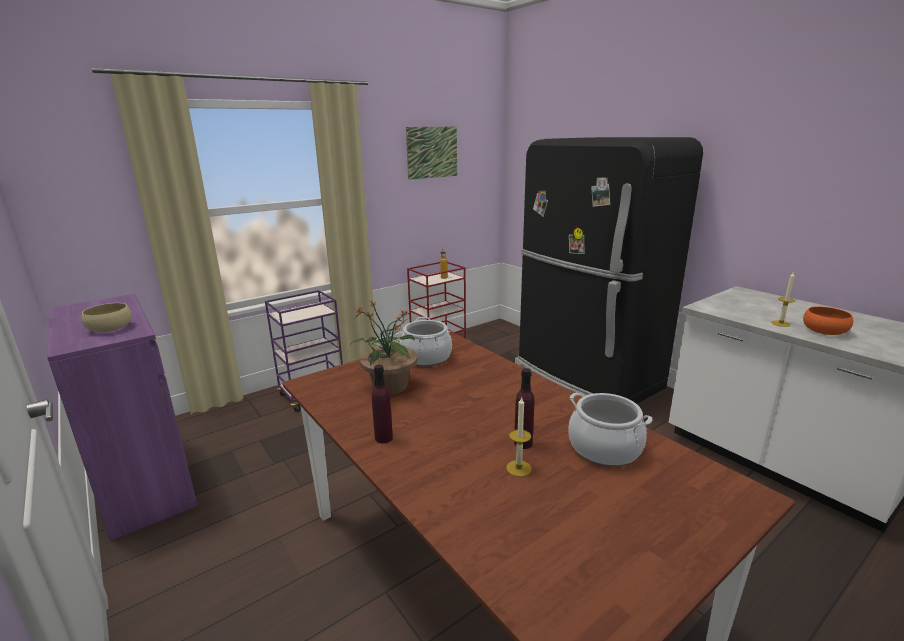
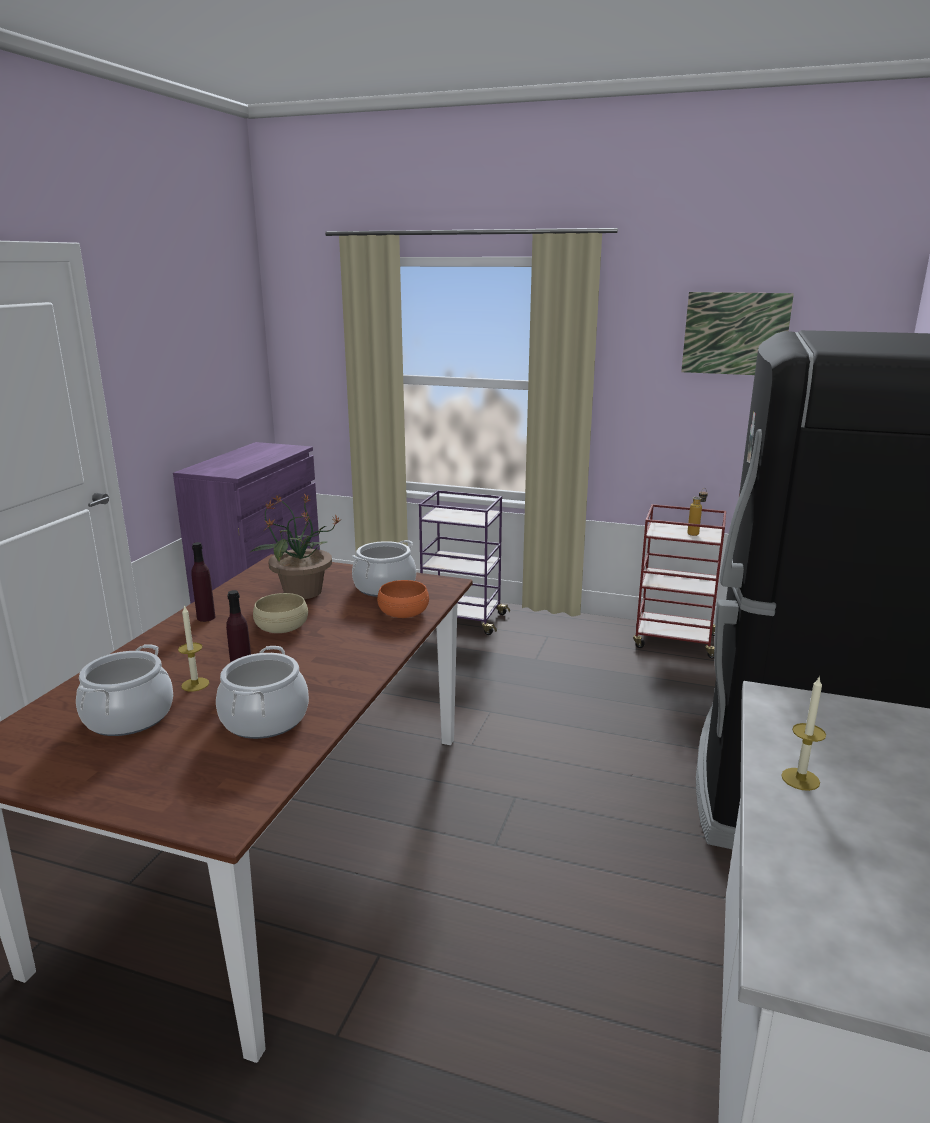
camera: 55 degrees right, 0 degrees up
beige bowl [81,303,132,332] -> beige bowl moved to [253,593,308,633]
orange bowl [803,306,853,335] -> orange bowl moved to [377,580,429,618]
none -> cooking pot [76,644,173,736]

